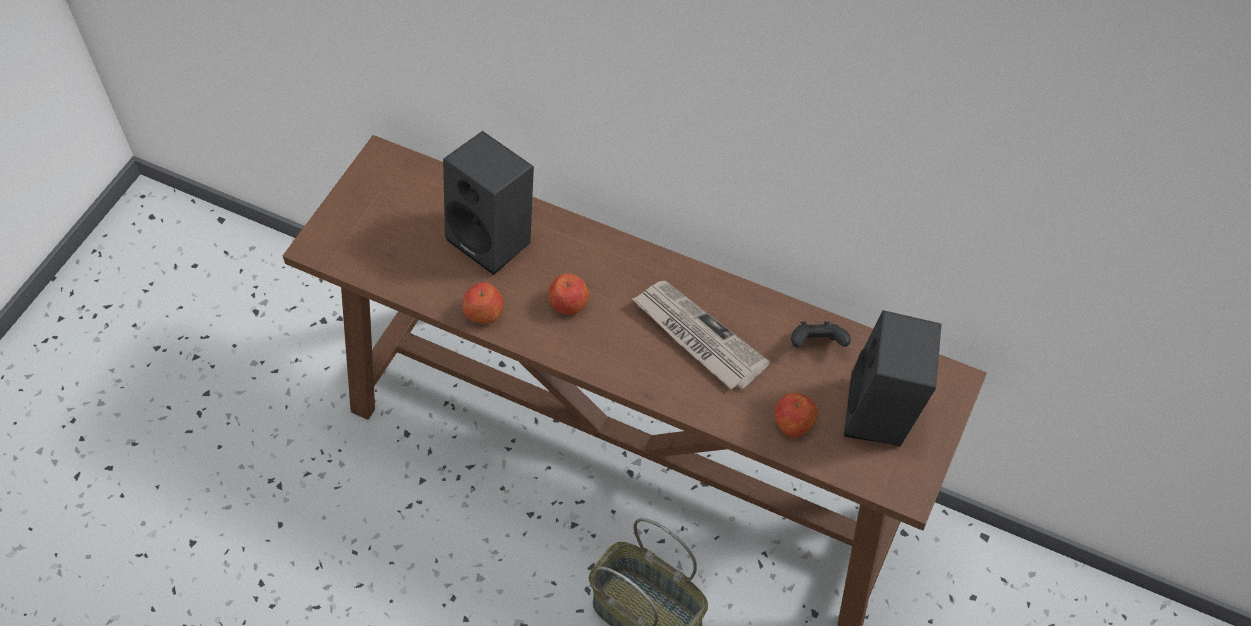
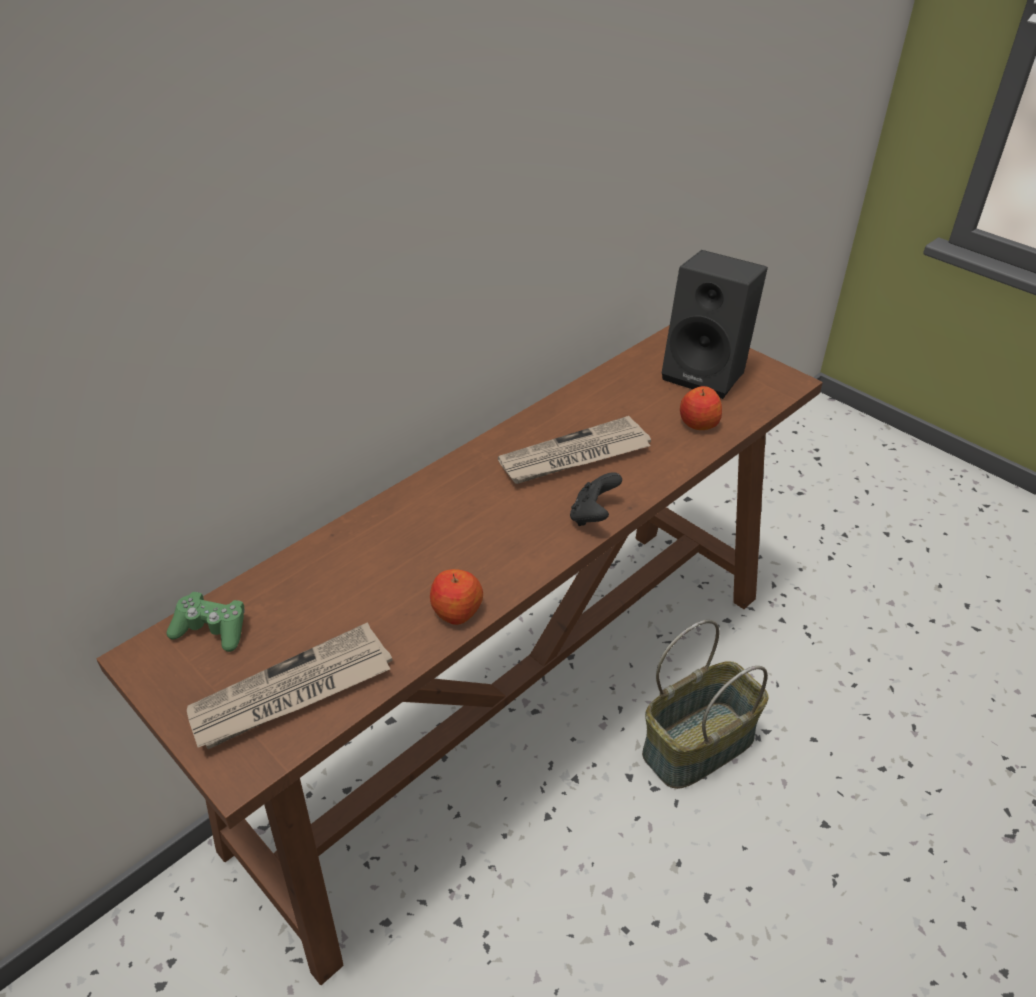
camera: 70 degrees left, 15 degrees down
black speaker [443,131,534,275] -> none
apple [548,274,589,315] -> none
black game controller [791,321,851,348] -> black game controller moved to [570,472,622,526]
none -> green game controller [167,592,245,652]
none -> newspaper [187,622,393,749]

